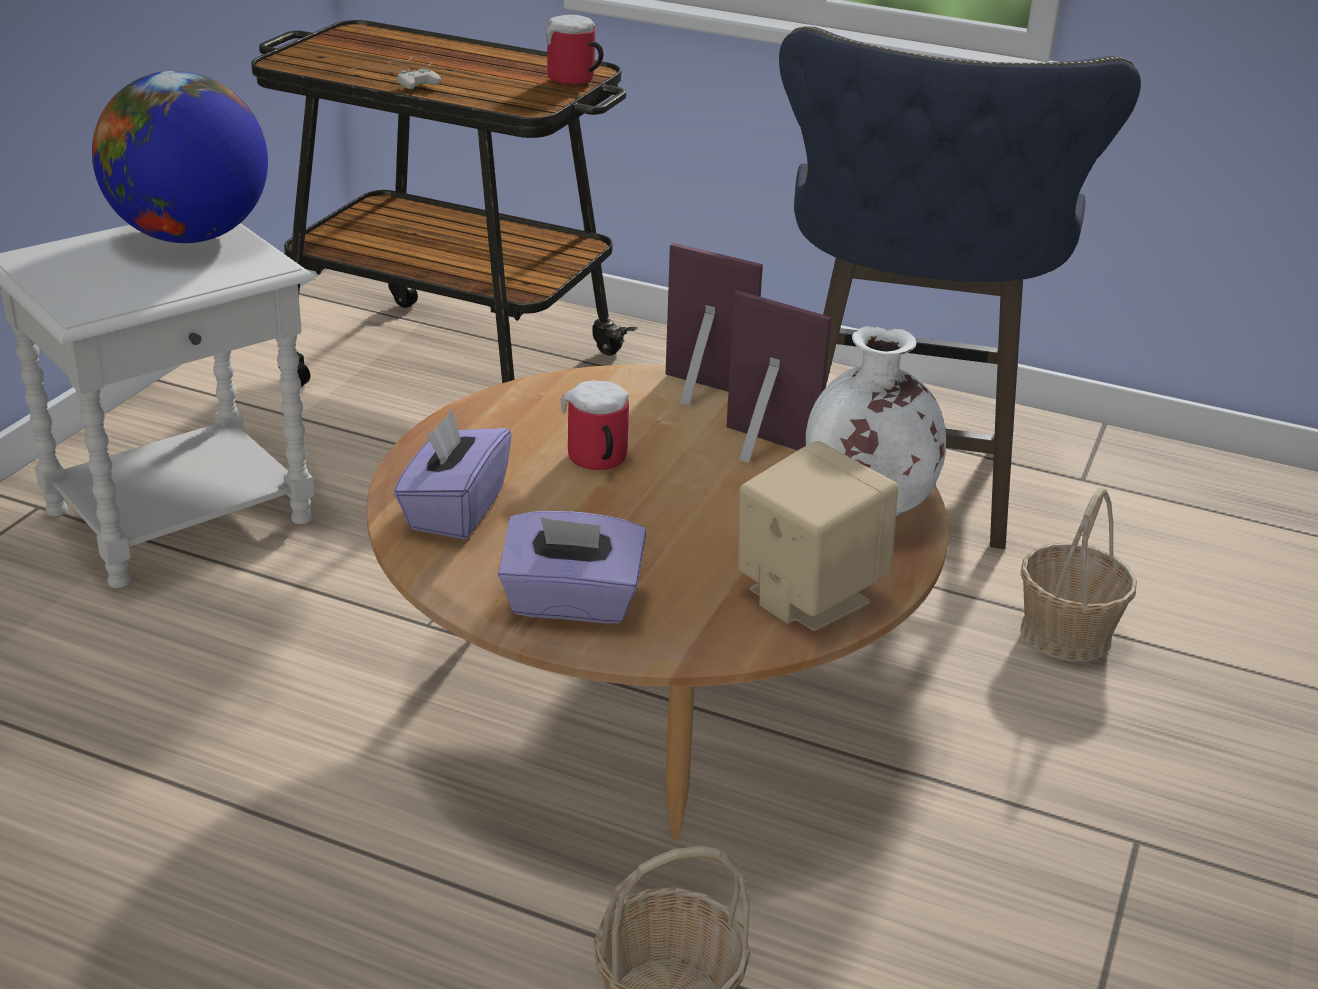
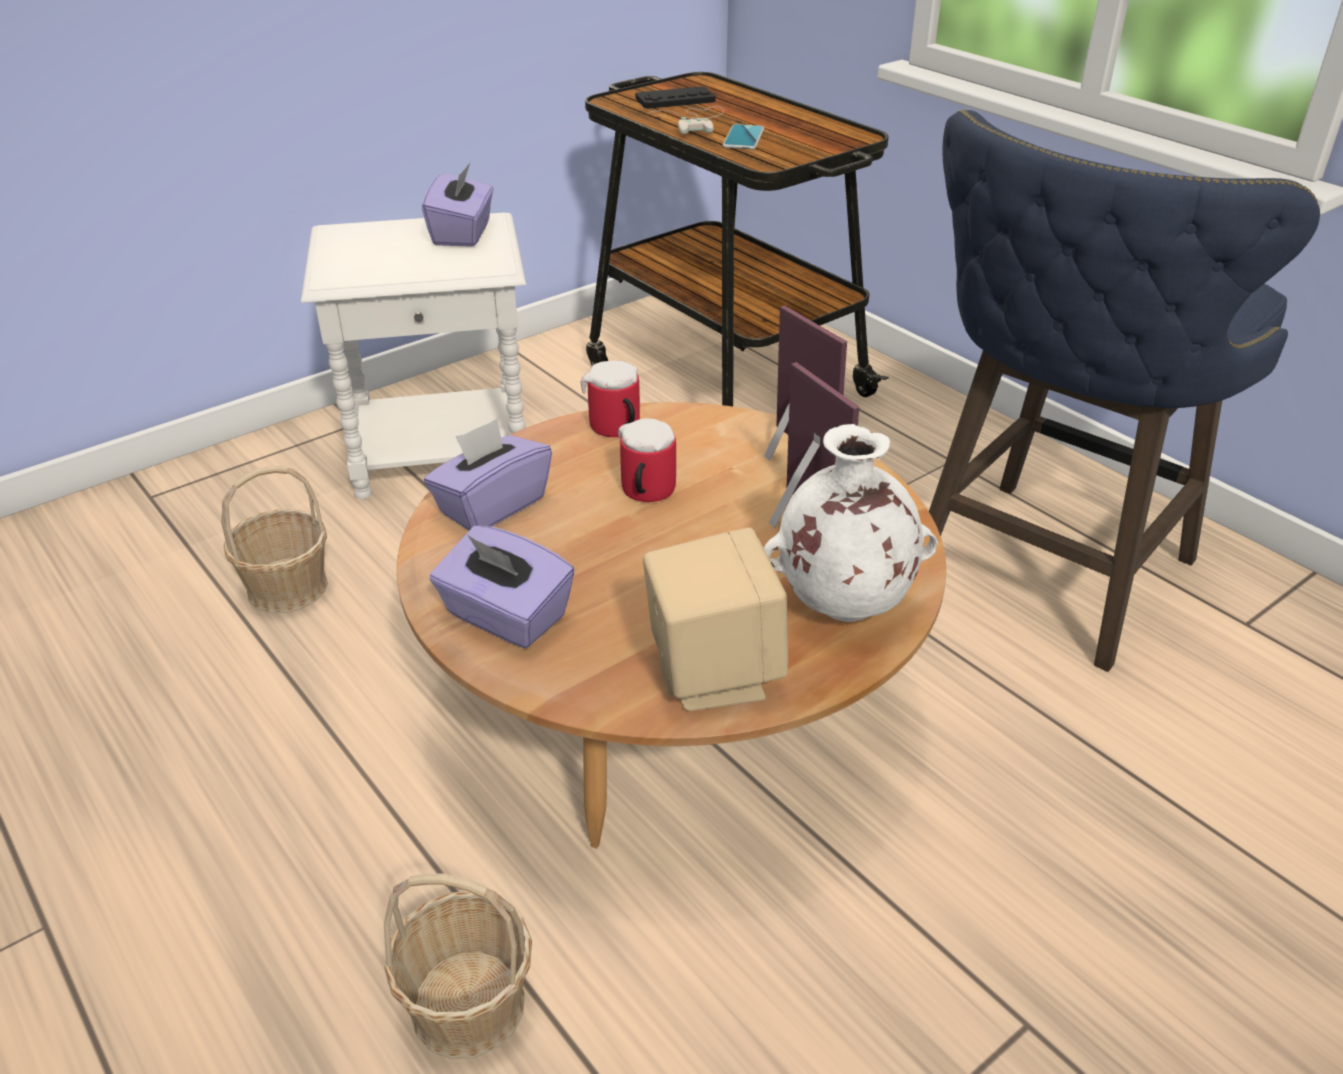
camera: 30 degrees right, 5 degrees up
globe [92,71,268,243] -> purple tissue box [422,163,494,247]
mug [546,15,603,84] -> mug moved to [581,360,640,437]
basket [1020,487,1137,662] -> basket moved to [221,466,328,613]
none -> black game controller [635,86,716,109]
none -> phone [723,124,764,149]

